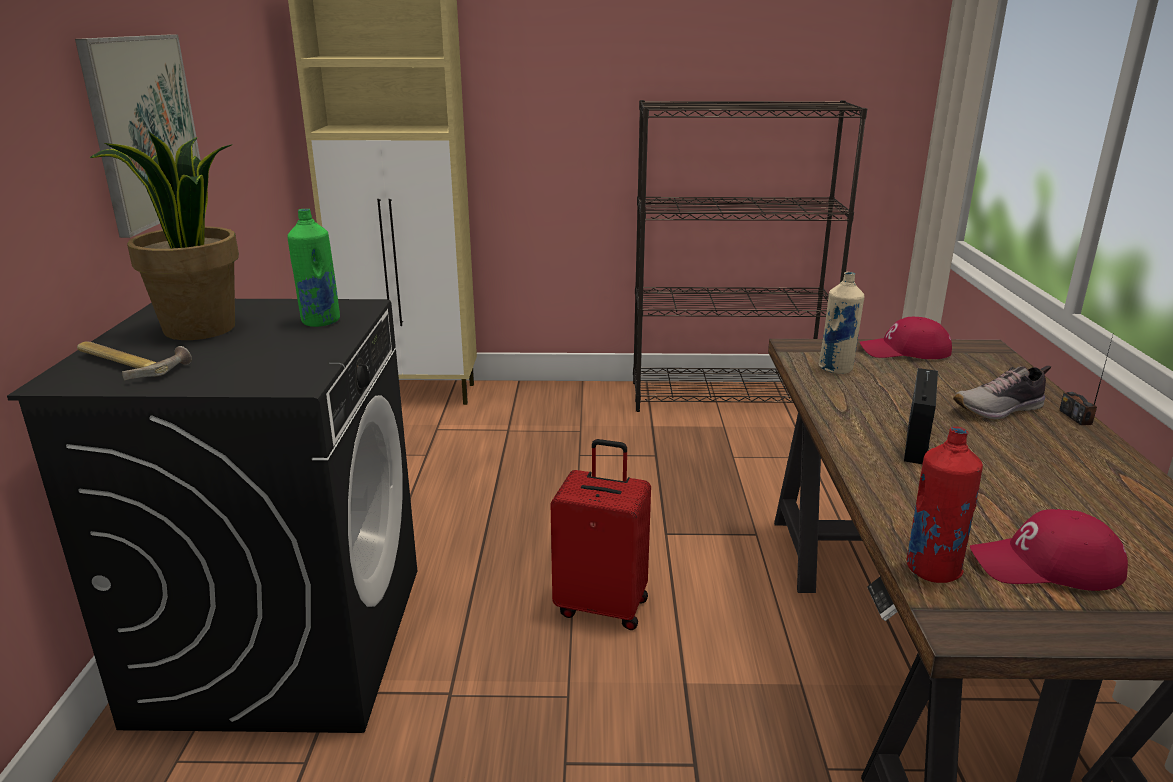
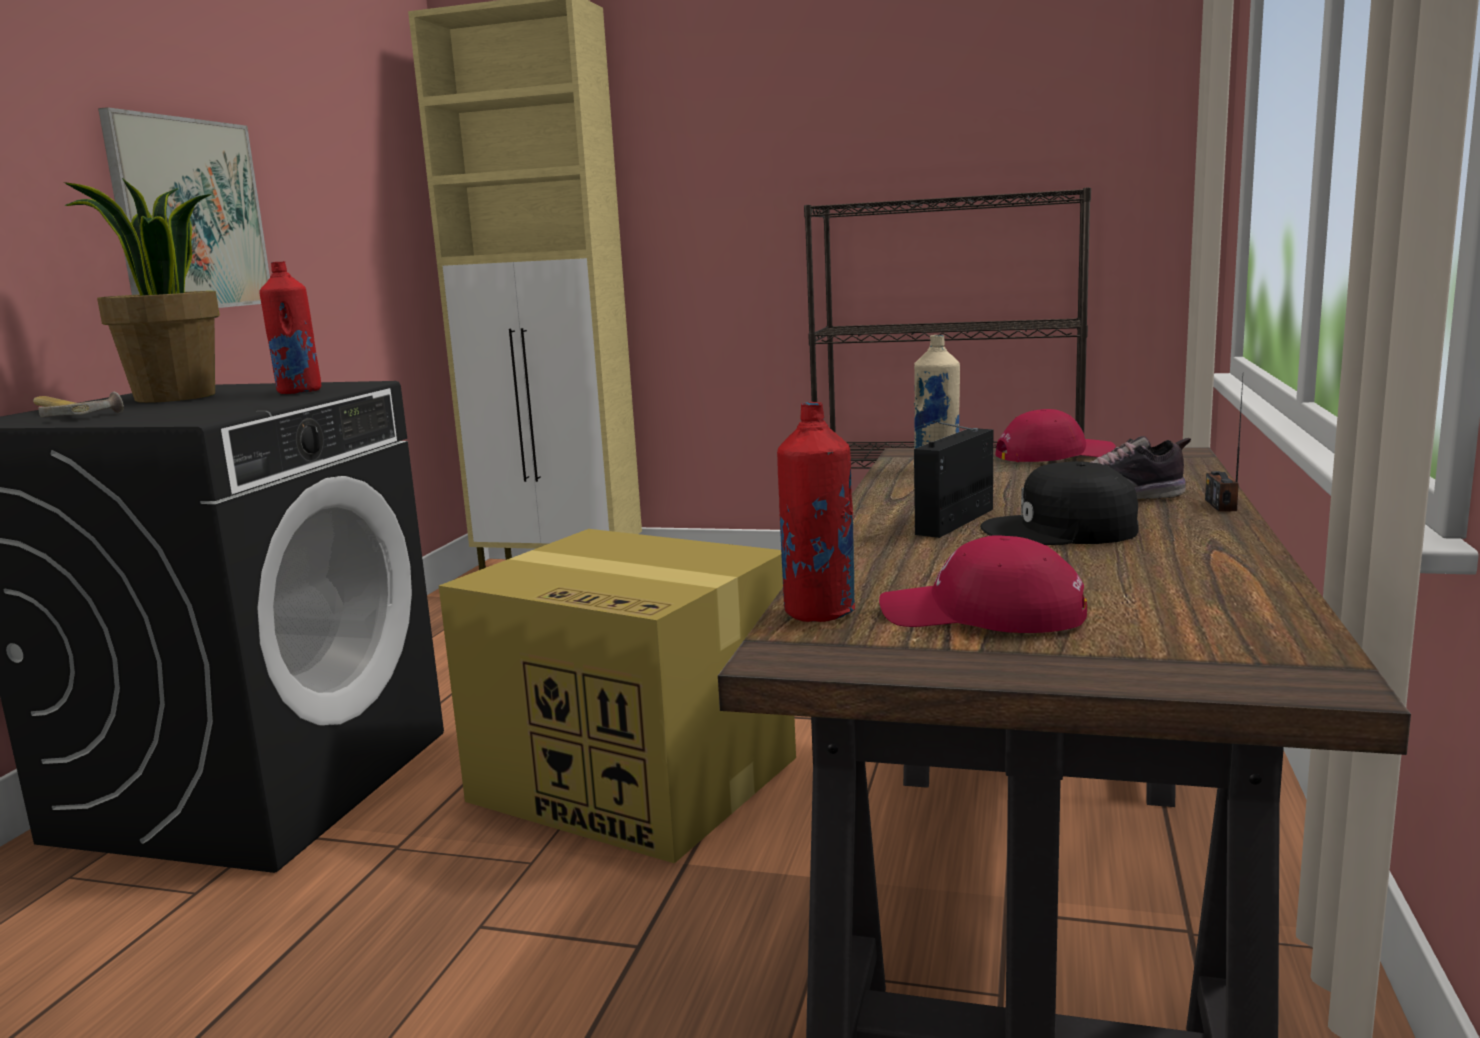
camera: 15 degrees right, 10 degrees down
green bottle [287,209,340,327] -> red bottle [259,261,321,394]
red suitcase [551,439,651,630] -> cardboard box [439,529,796,864]
red cap [860,317,952,359] -> red cap turned 150 degrees clockwise [995,409,1116,462]
none -> black cap [980,461,1139,545]

